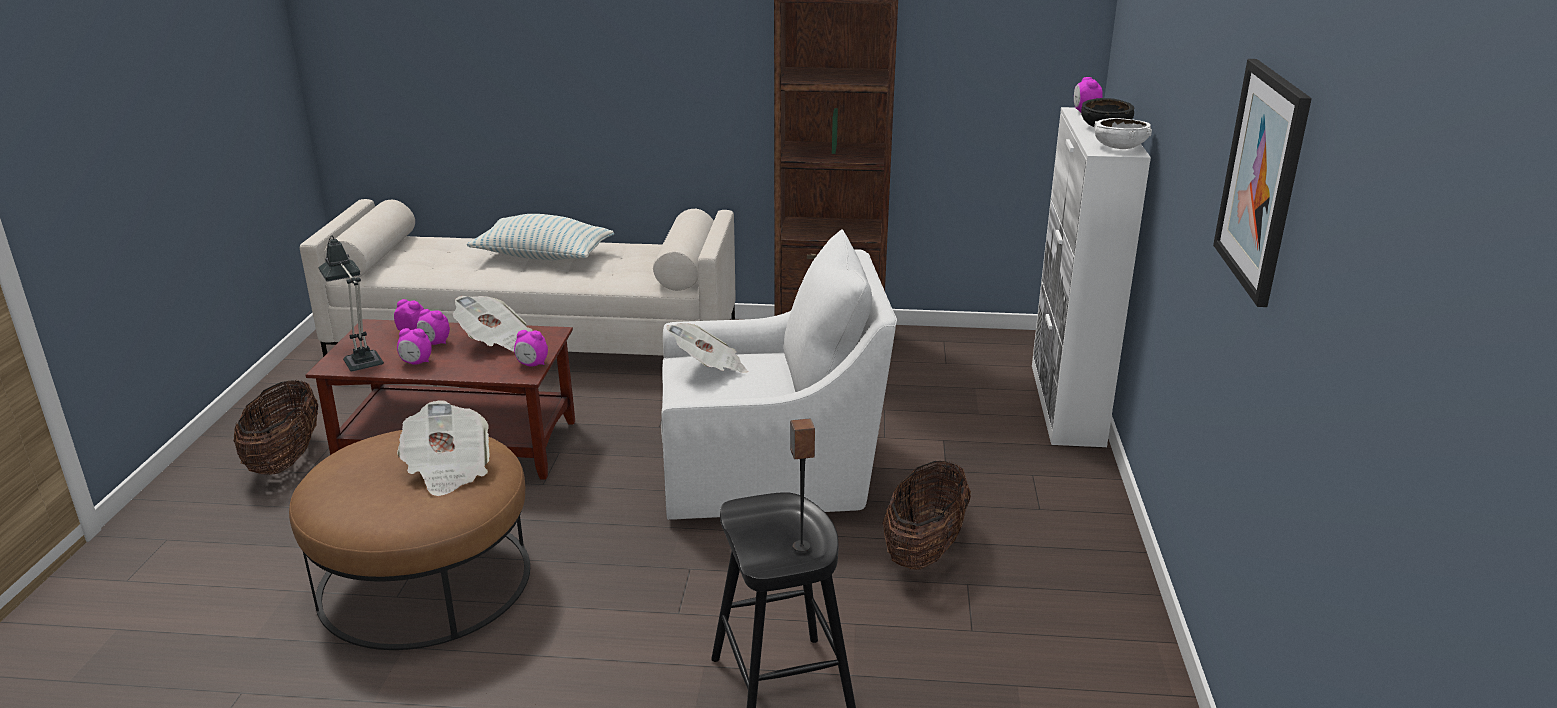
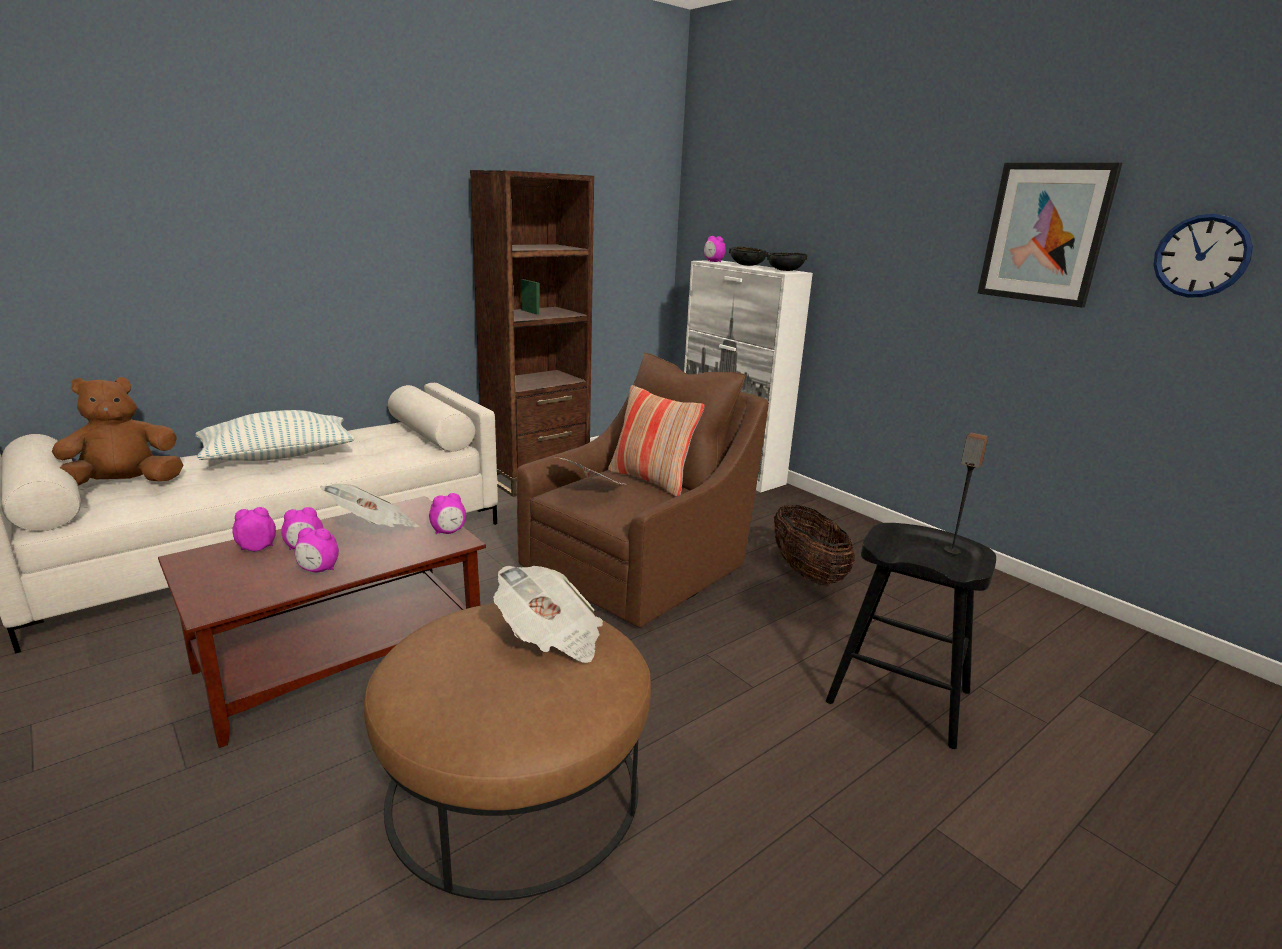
camera: 45 degrees left, 5 degrees down
basket [234,380,318,475] -> none
table lamp [318,236,384,371] -> none
alarm clock [397,328,432,365] -> alarm clock turned 45 degrees clockwise [295,528,339,572]
white armchair [661,229,897,520] -> brown armchair [517,353,769,628]
white bowl [1094,118,1152,149] -> black bowl [767,253,807,271]
none -> brown plush toy [52,377,183,486]
none -> pillow [608,385,705,497]
none -> wall clock [1153,214,1253,298]

